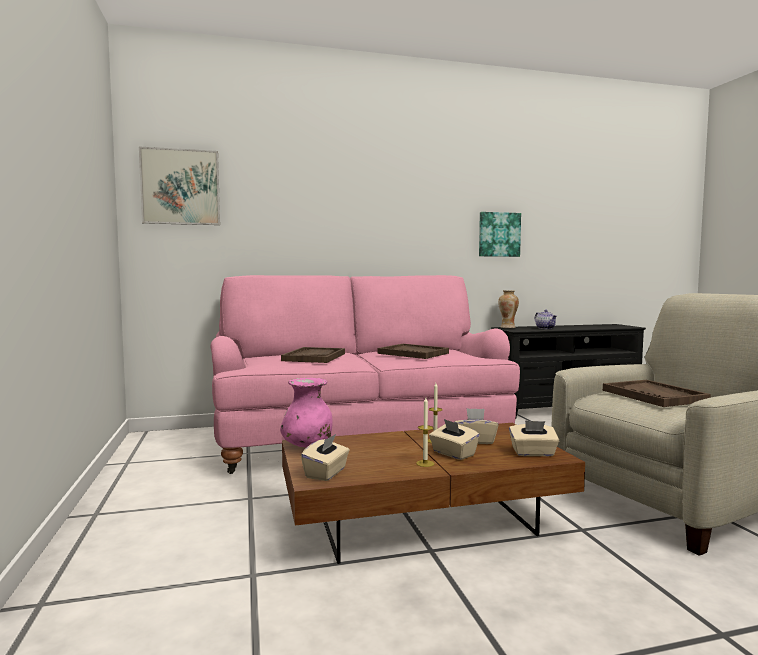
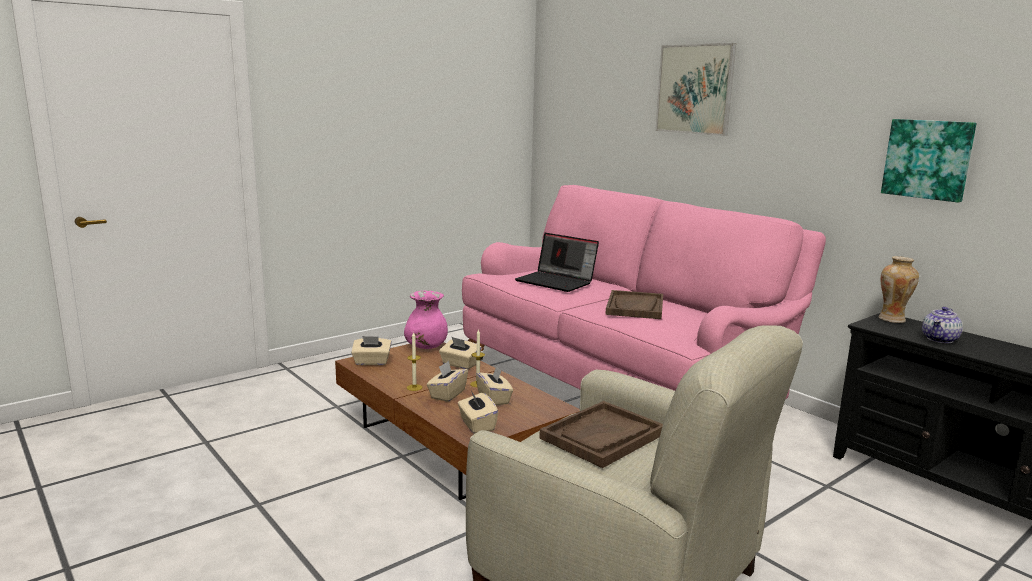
camera: 65 degrees right, 10 degrees up
picture [139,146,220,225] -> picture moved to [655,43,736,136]
brown tray [281,347,345,363] -> laptop [515,233,599,292]
none -> beige tissue box [439,337,482,369]

